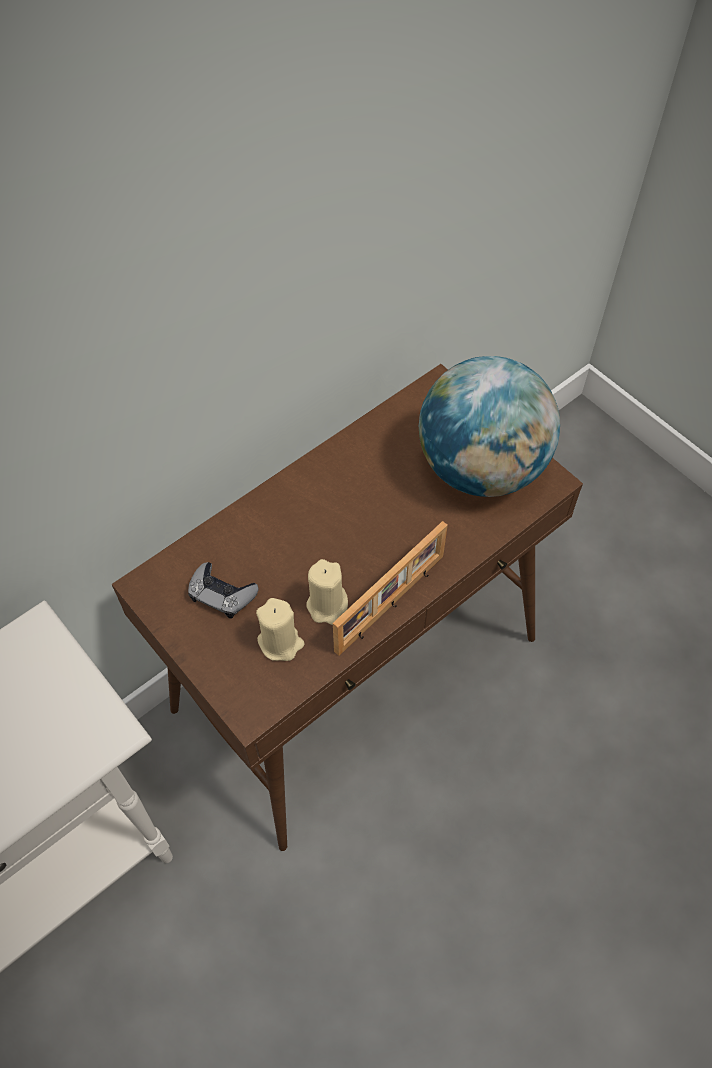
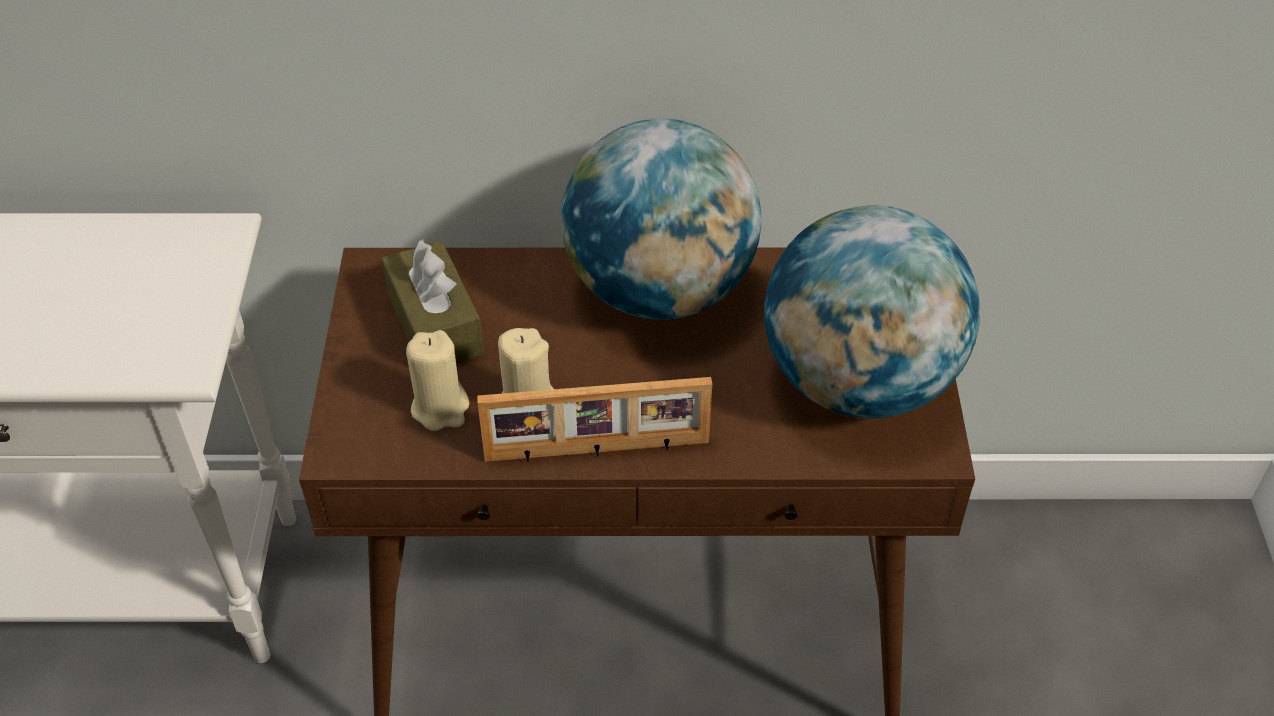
camera: 40 degrees right, 10 degrees down
grey game controller [188,562,259,619] -> brown tissue box [382,239,484,363]
none -> globe [561,119,762,320]

